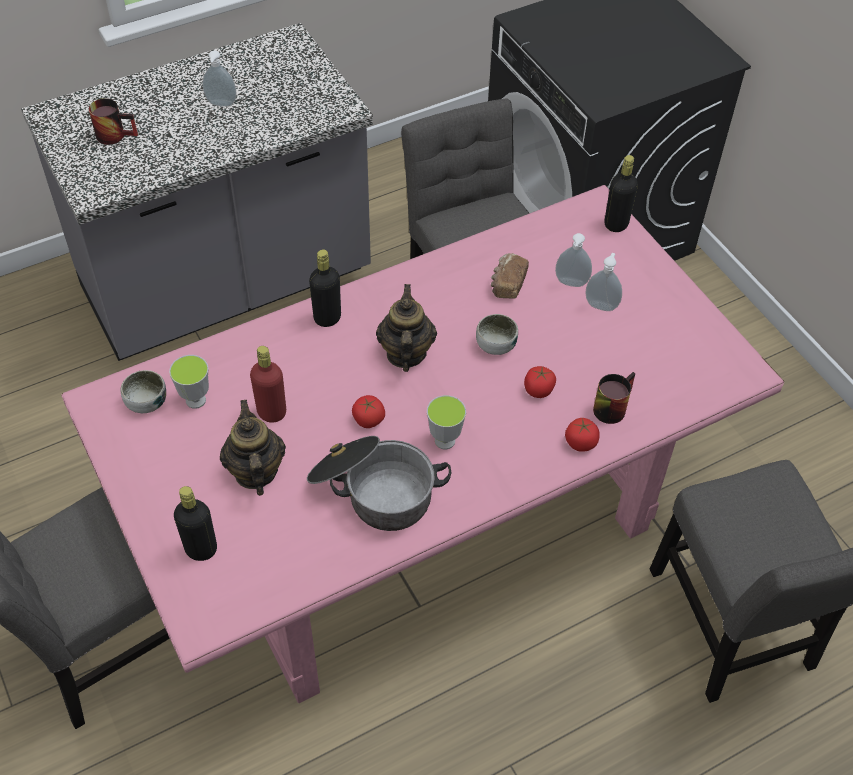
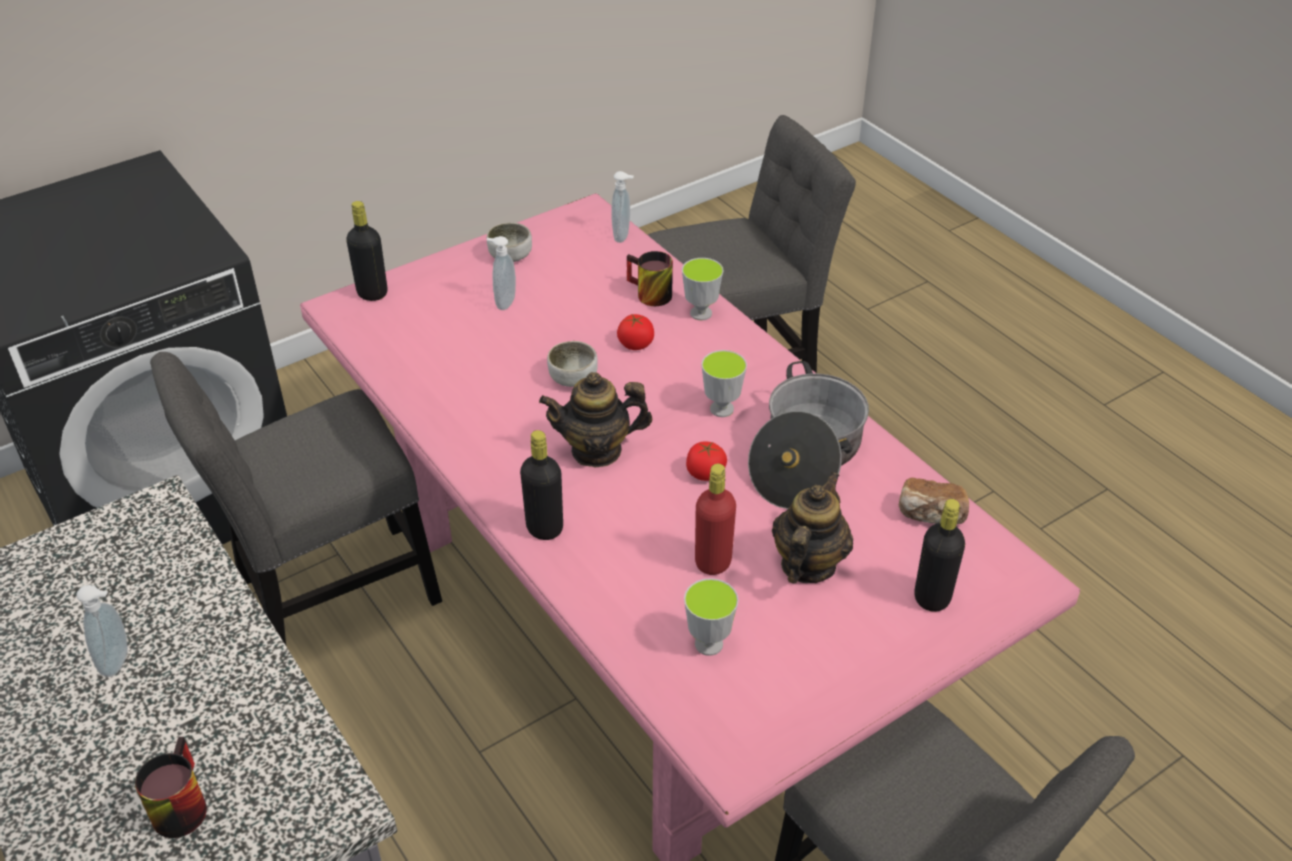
camera: 95 degrees left, 10 degrees down
bowl [121,370,166,413] -> bowl moved to [487,223,532,262]
teapot [220,400,286,496] -> teapot turned 135 degrees clockwise [772,472,853,583]
bread [491,253,529,298] -> bread moved to [899,478,969,524]
soap dispenser [555,233,592,287] -> soap dispenser moved to [612,171,634,243]
tomato [565,418,600,452] -> cup [682,258,724,320]

